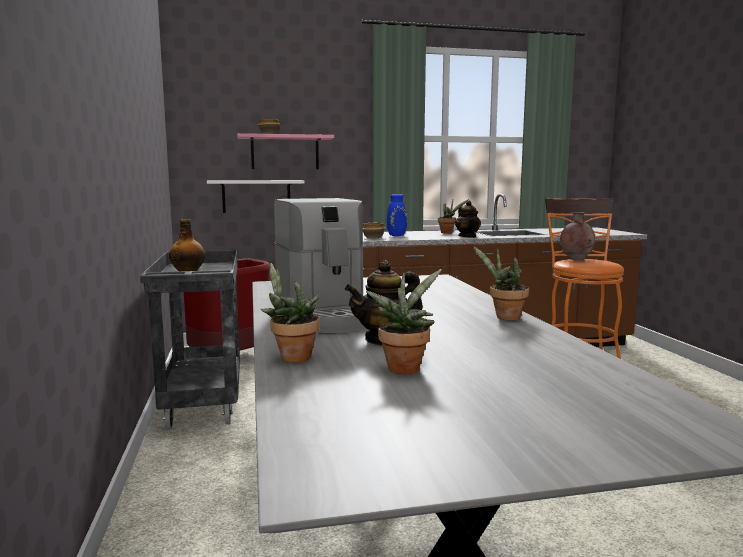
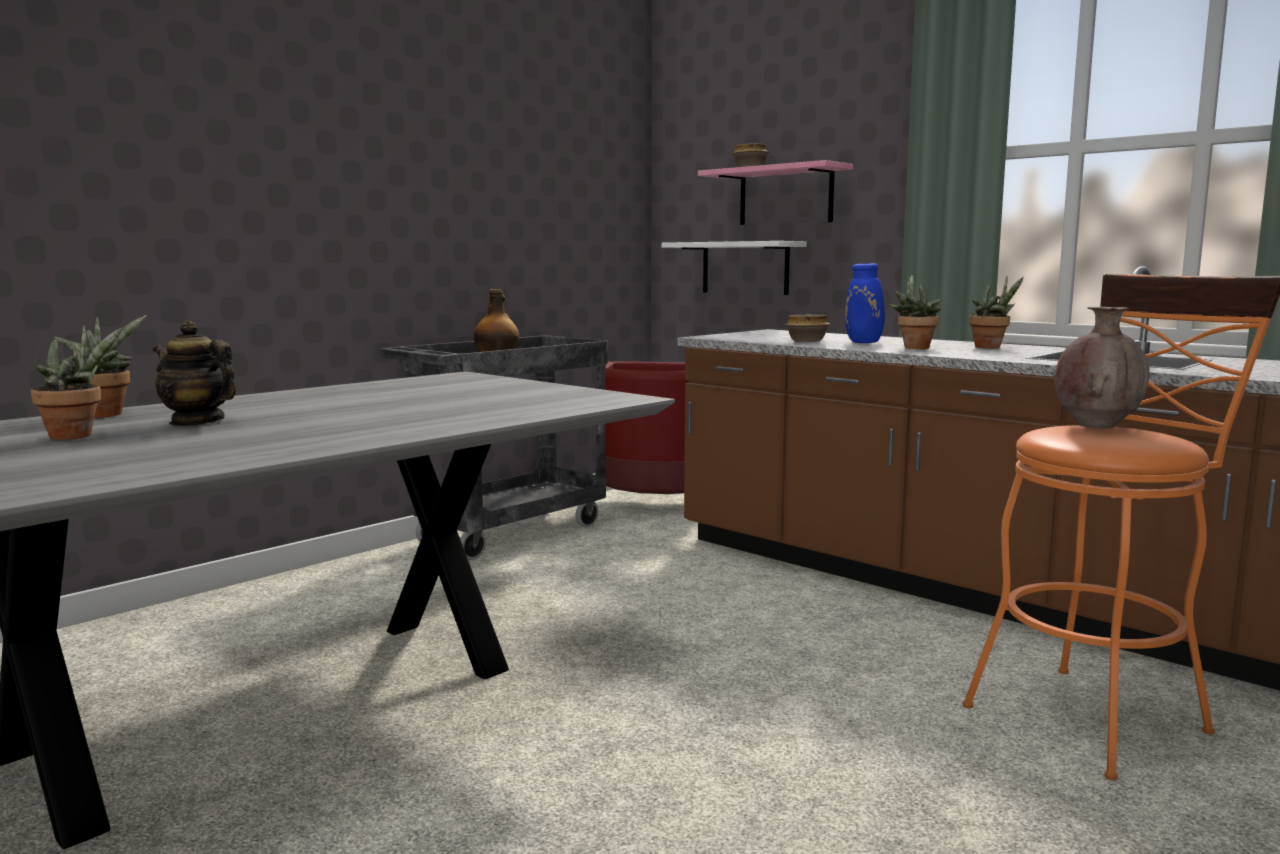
camera: 55 degrees right, 0 degrees up
coffee machine [274,198,365,333] -> none
teapot [455,200,481,238] -> none
potted plant [473,246,529,321] -> potted plant moved to [890,275,941,349]

